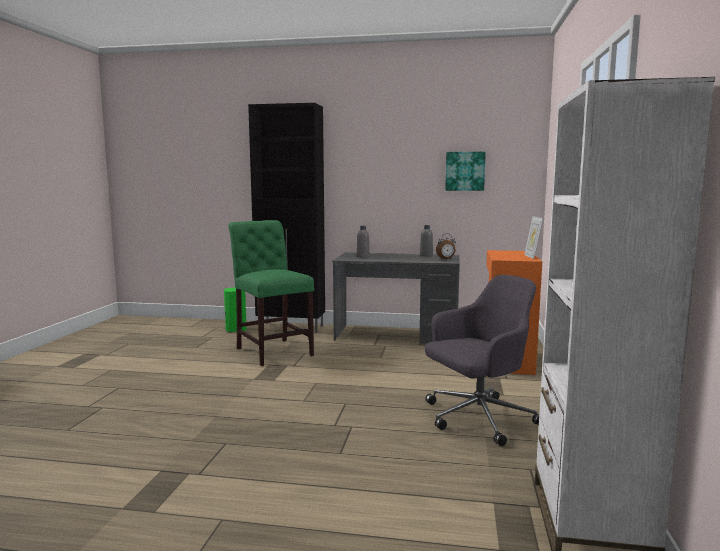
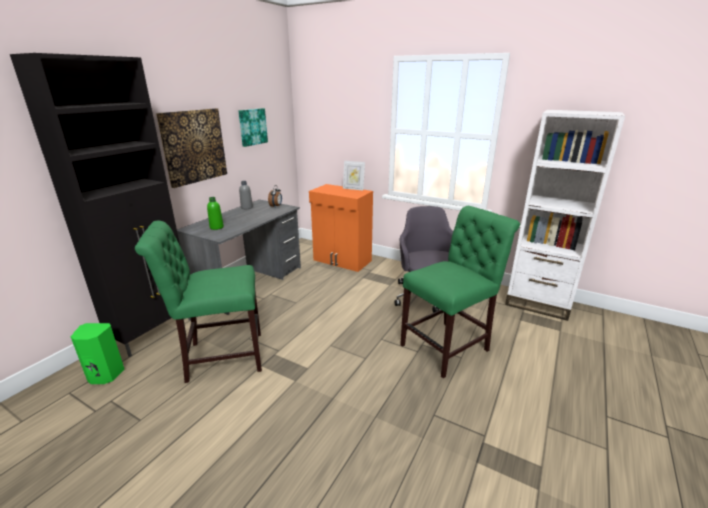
camera: 70 degrees left, 15 degrees up
grey bottle [356,226,370,257] -> green bottle [207,197,224,230]
none -> picture [156,108,227,188]
none -> green chair [400,206,520,378]

